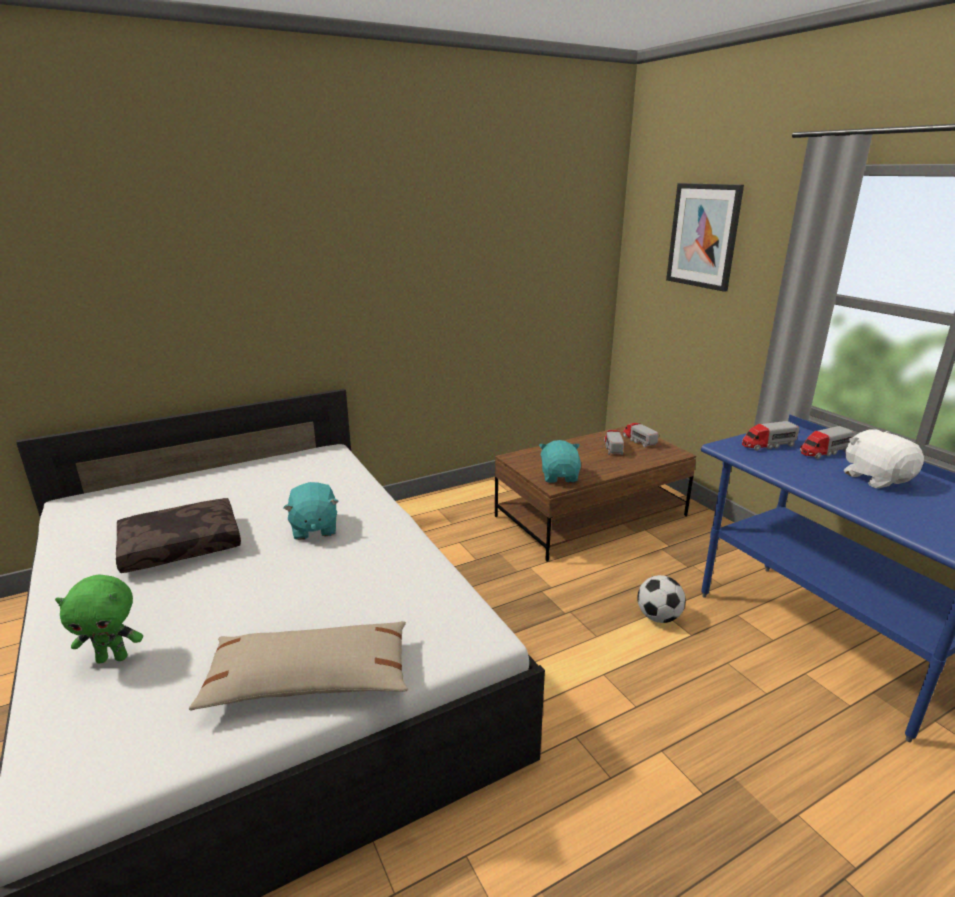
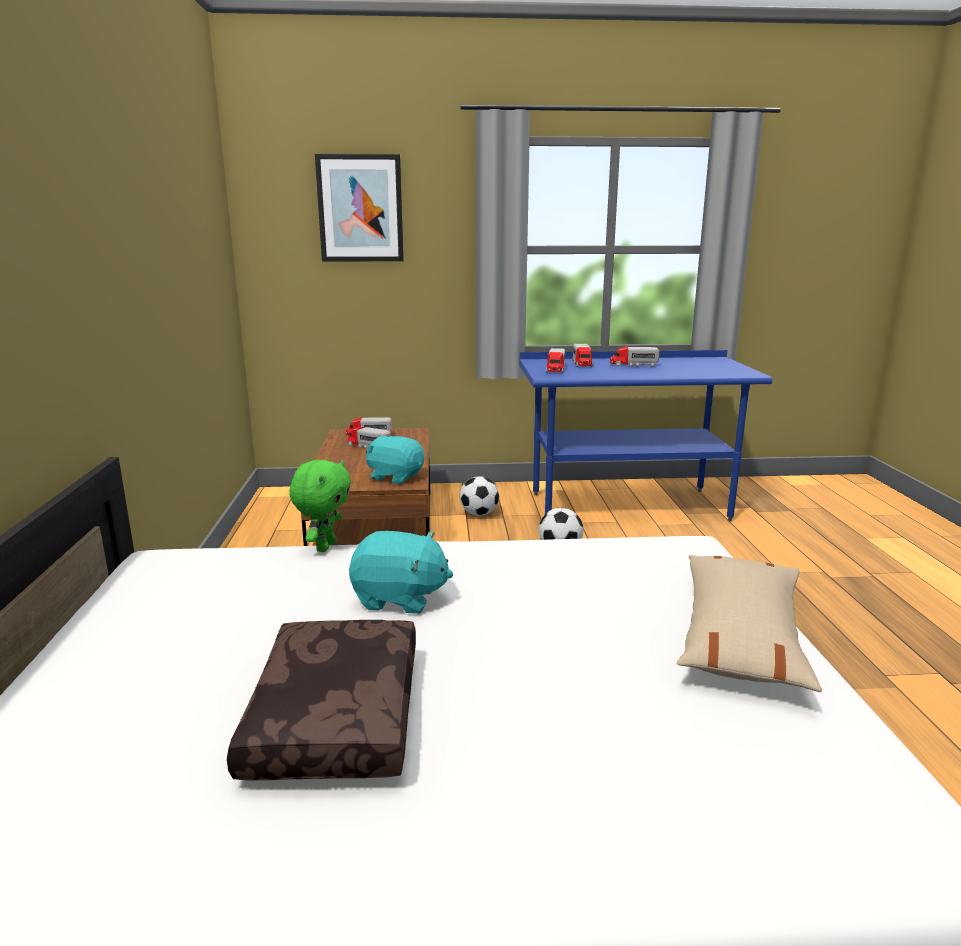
camera: 65 degrees left, 5 degrees down
green plush toy [55,575,143,663] -> green plush toy moved to [289,460,351,552]
white plush toy [844,429,924,488] -> toy truck [610,346,660,367]
none -> football [460,477,499,516]

